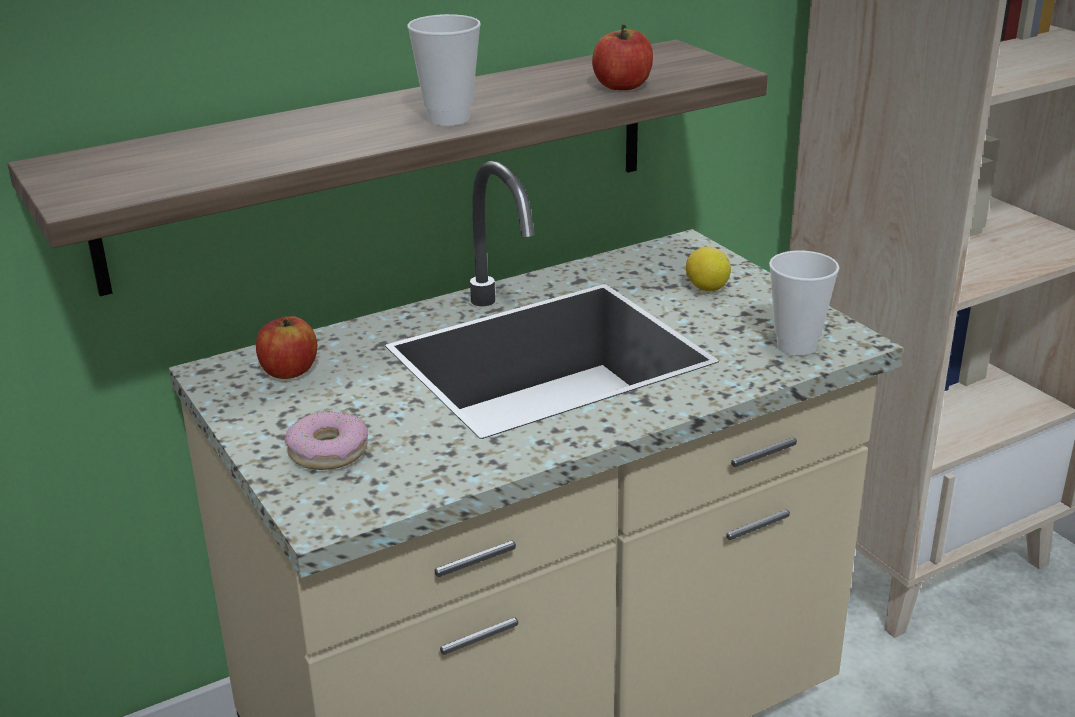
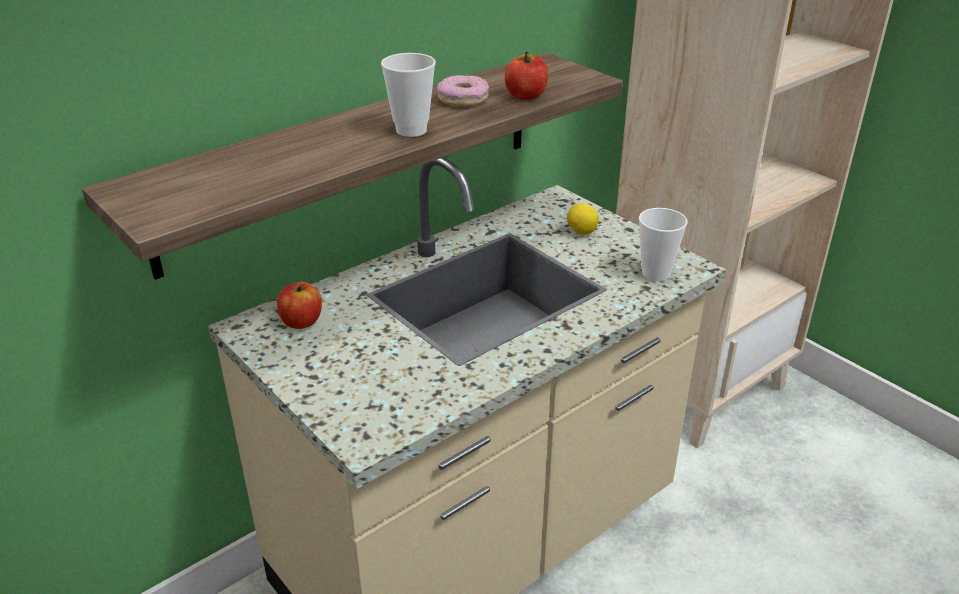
camera: 10 degrees left, 5 degrees up
donut [285,411,368,470] -> donut moved to [437,75,489,107]

